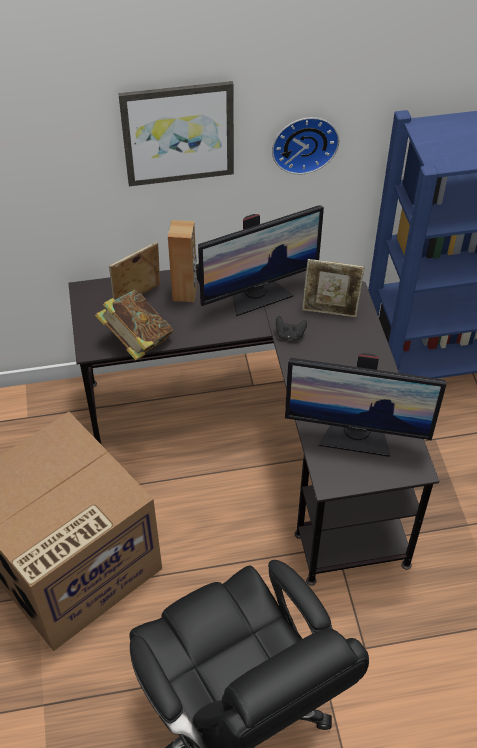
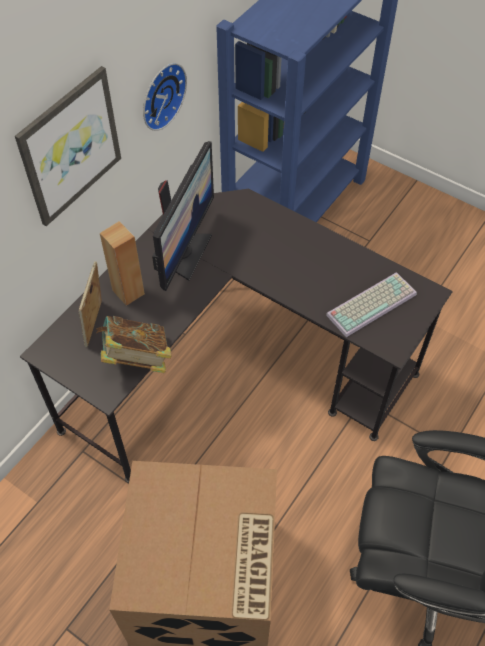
camera: 45 degrees left, 5 degrees up
black game controller [276,316,307,340] -> none
monitor [285,353,447,457] -> keyboard [326,272,417,337]
picture frame [302,259,365,317] -> none

